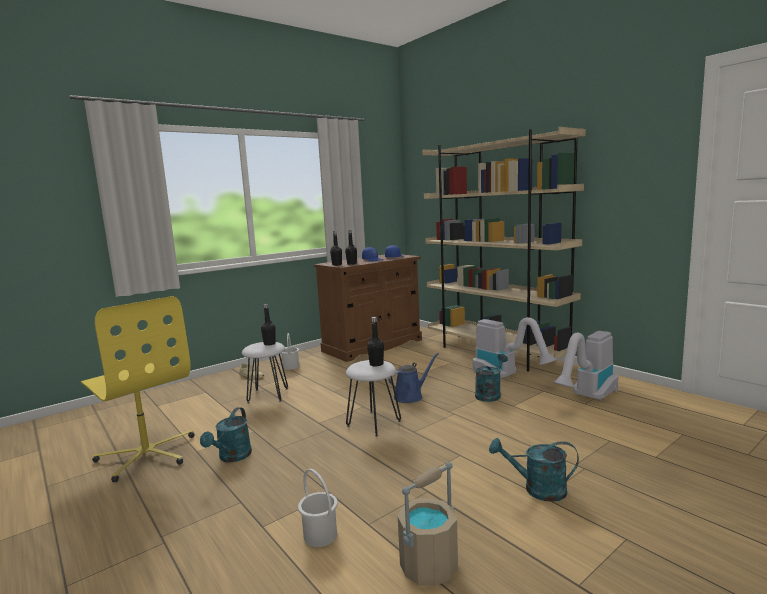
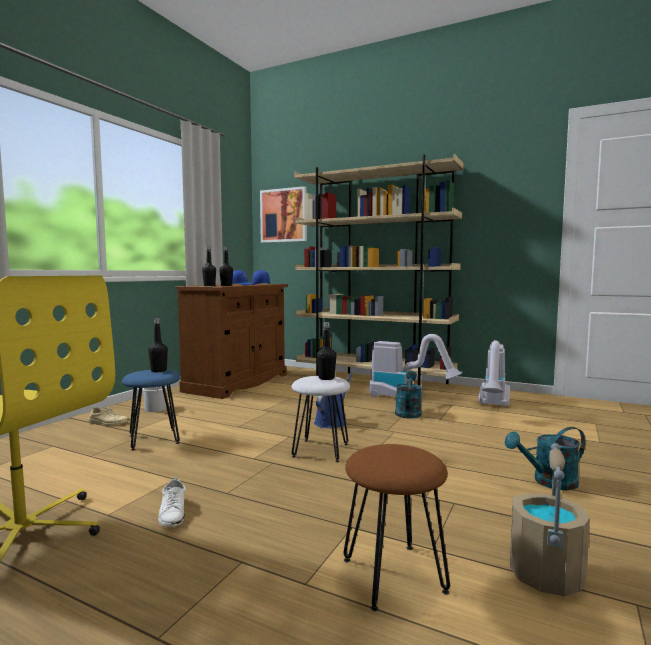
camera: 25 degrees left, 5 degrees down
turquoise watering can [200,407,252,463] -> white shoe [158,477,186,526]
white stool [242,342,288,403] -> blue stool [122,370,181,451]
white bucket [298,469,338,547] -> brown stool [344,444,450,611]
none -> picture [260,186,307,243]

